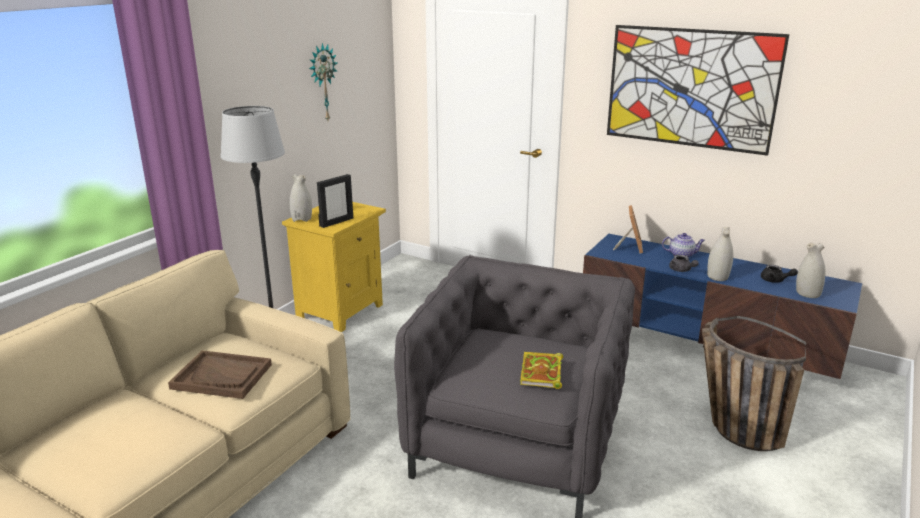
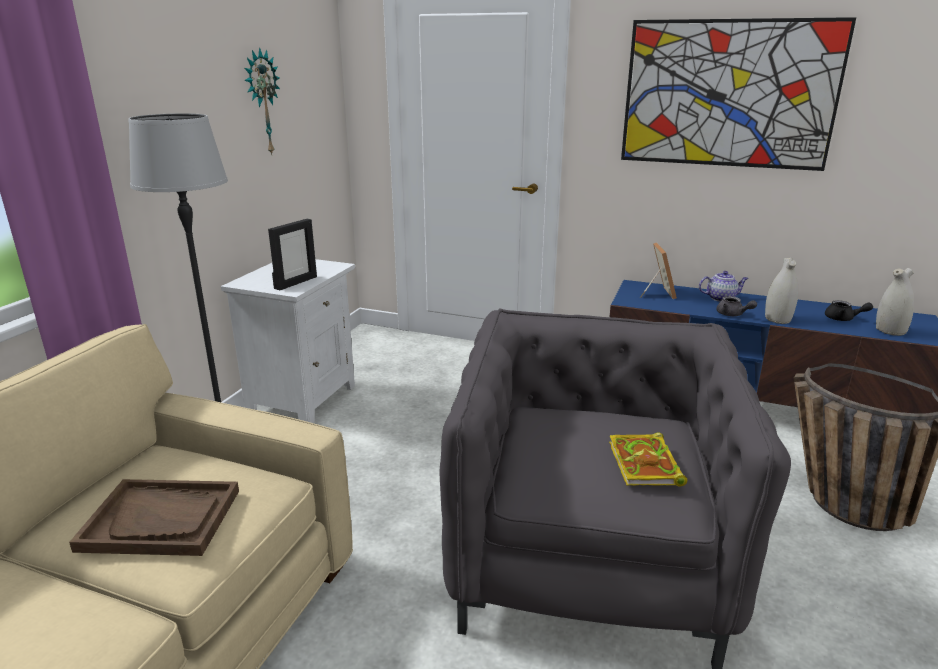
camera: 10 degrees left, 0 degrees up
yellow nightstand [282,202,386,332] -> white nightstand [221,259,355,423]
white vase [290,174,312,222] -> none

